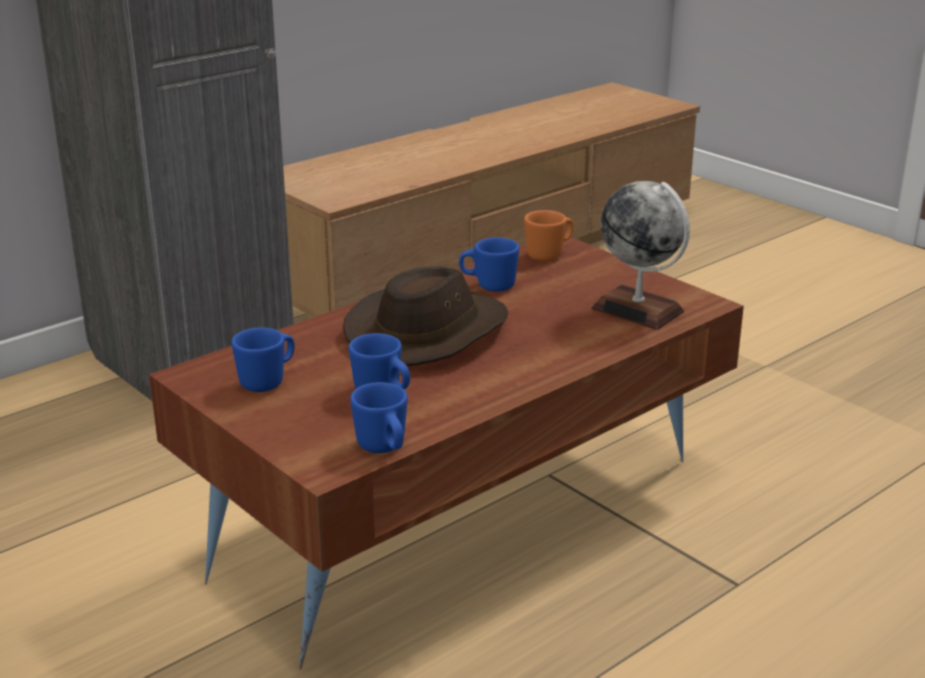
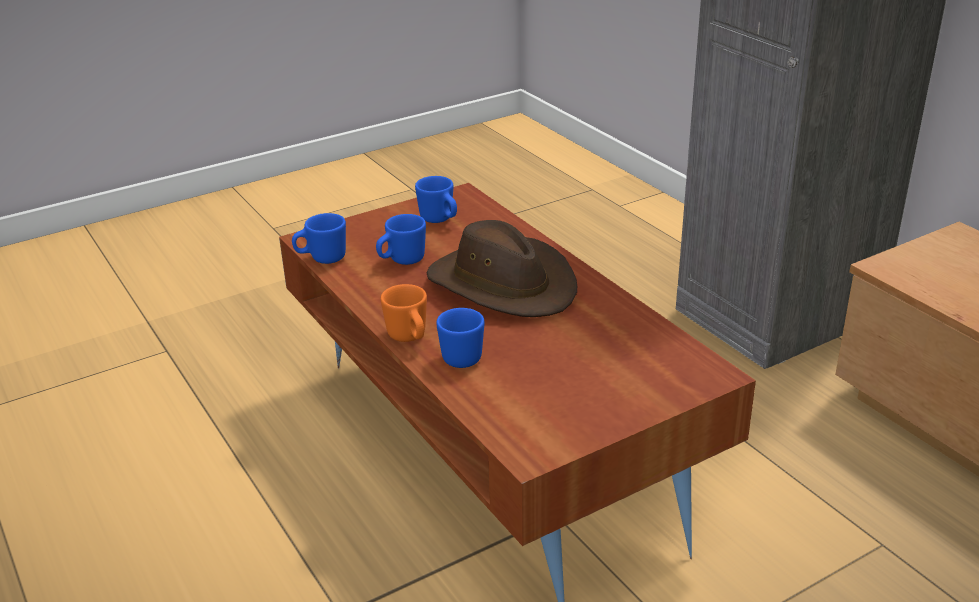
camera: 100 degrees right, 5 degrees up
blue mug [459,237,519,292] -> blue mug moved to [436,308,484,368]
orange mug [524,210,574,261] -> orange mug moved to [381,284,427,342]
globe [591,181,690,330] -> none

